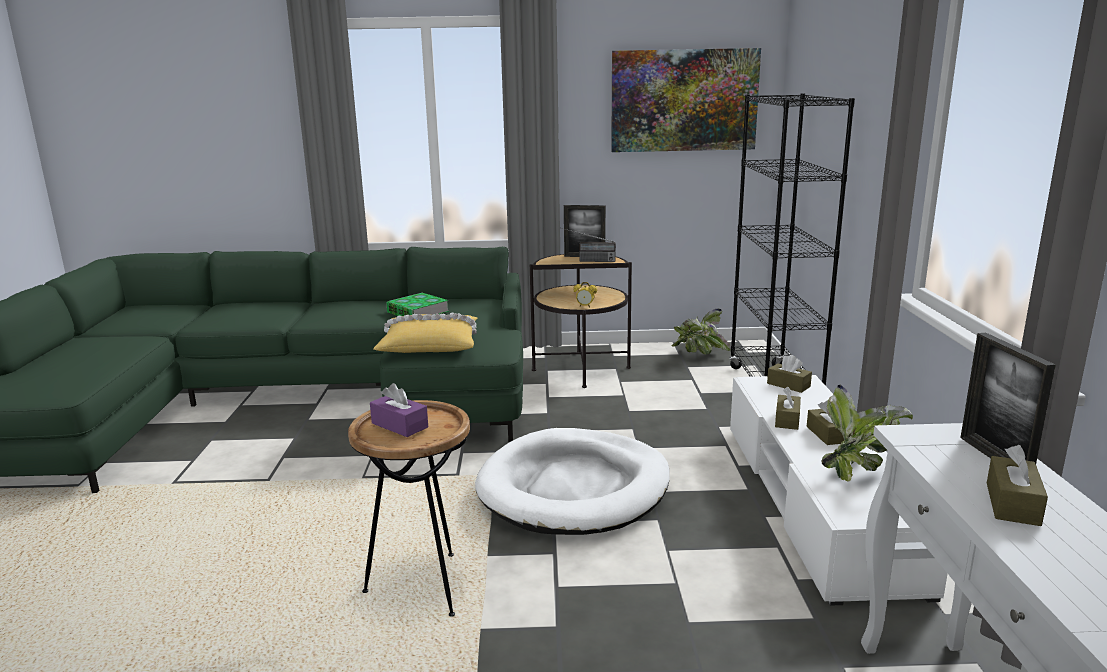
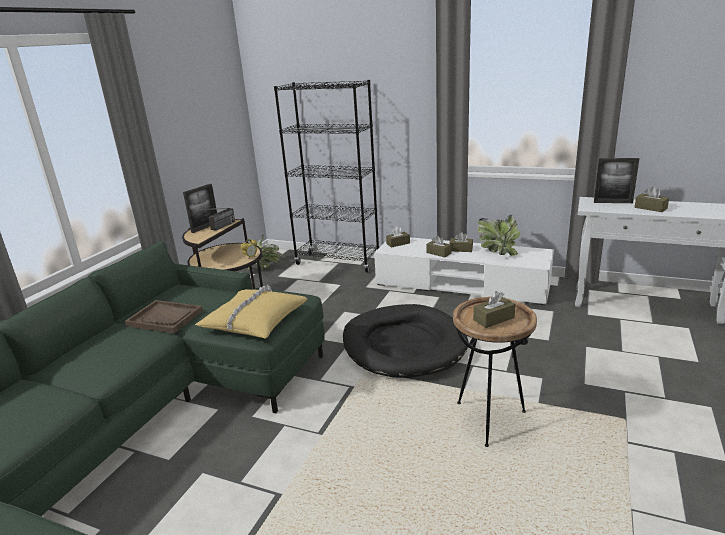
camera: 65 degrees left, 5 degrees up
purple tissue box [370,383,428,437] -> brown tissue box [473,291,515,328]
book [386,293,449,316] -> brown tray [125,300,203,333]
white dog bed [475,428,670,535] -> black dog bed [343,304,469,378]
picture [611,48,761,152] -> none

